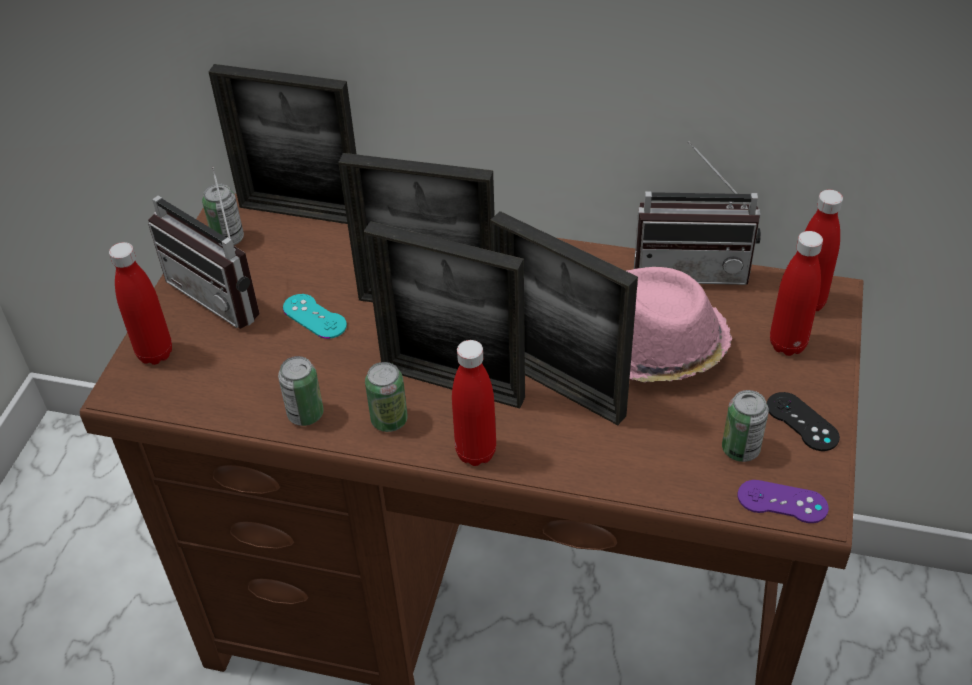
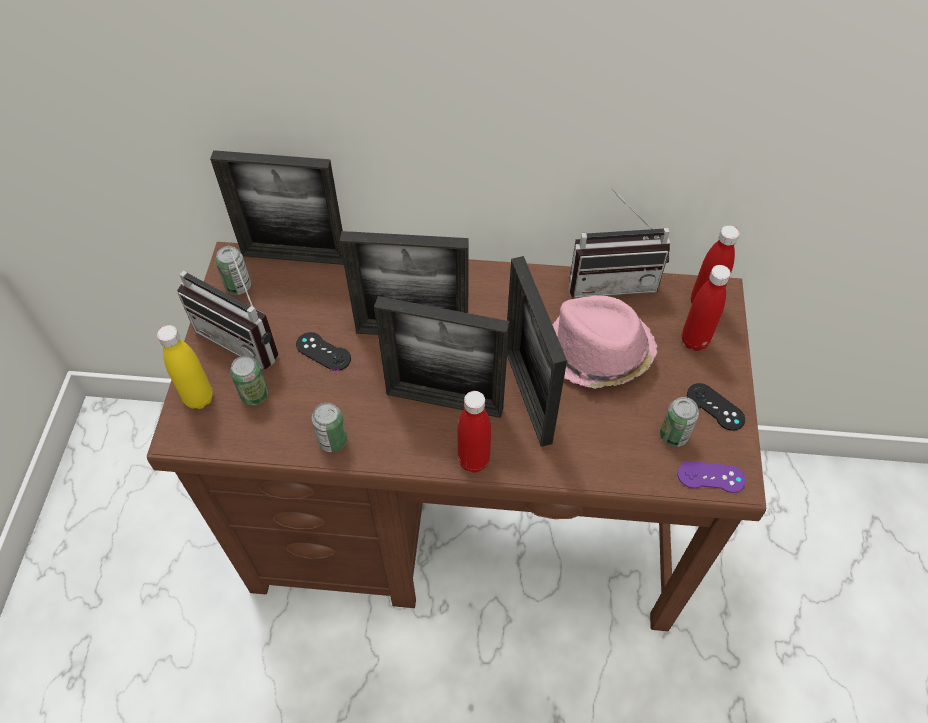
camera: 10 degrees left, 10 degrees up
red bottle [109,242,172,365] -> yellow bottle [157,325,213,409]
turquoise game controller [283,294,347,339] -> black game controller [296,332,351,371]
can [365,362,408,432] -> can moved to [230,356,268,405]
picture frame [490,211,638,425] -> picture frame turned 45 degrees clockwise [507,256,567,447]

